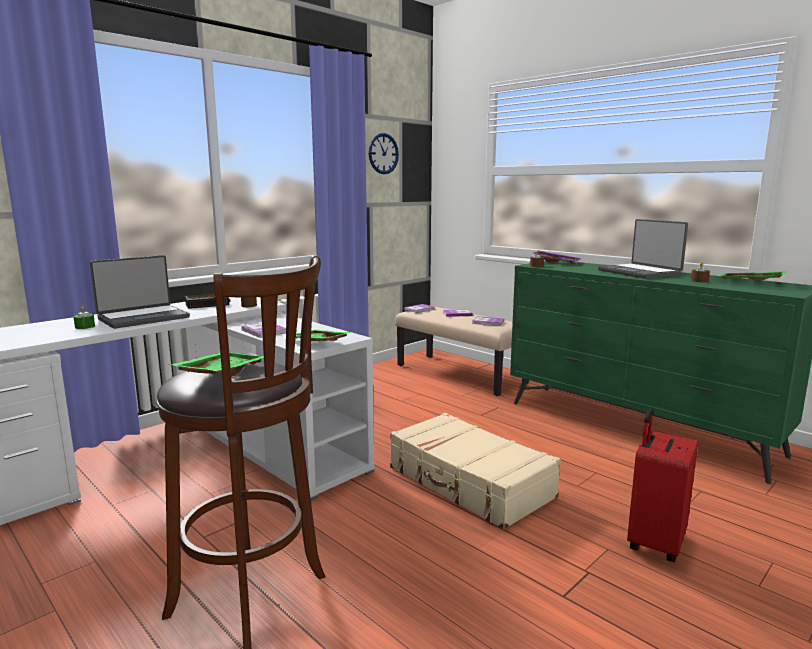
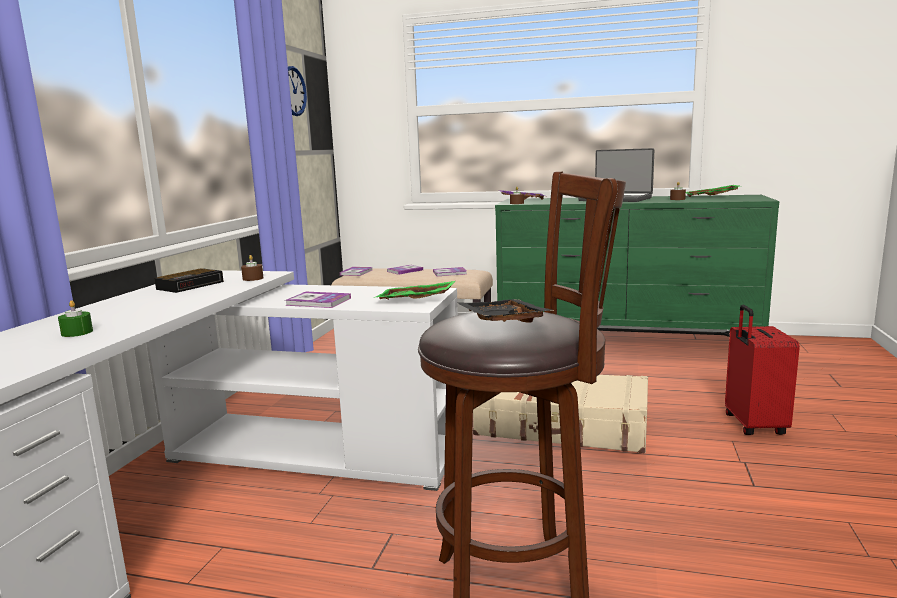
camera: 30 degrees left, 0 degrees up
laptop [90,255,190,329] -> none
green tray [169,351,264,377] -> black tray [458,299,555,323]

